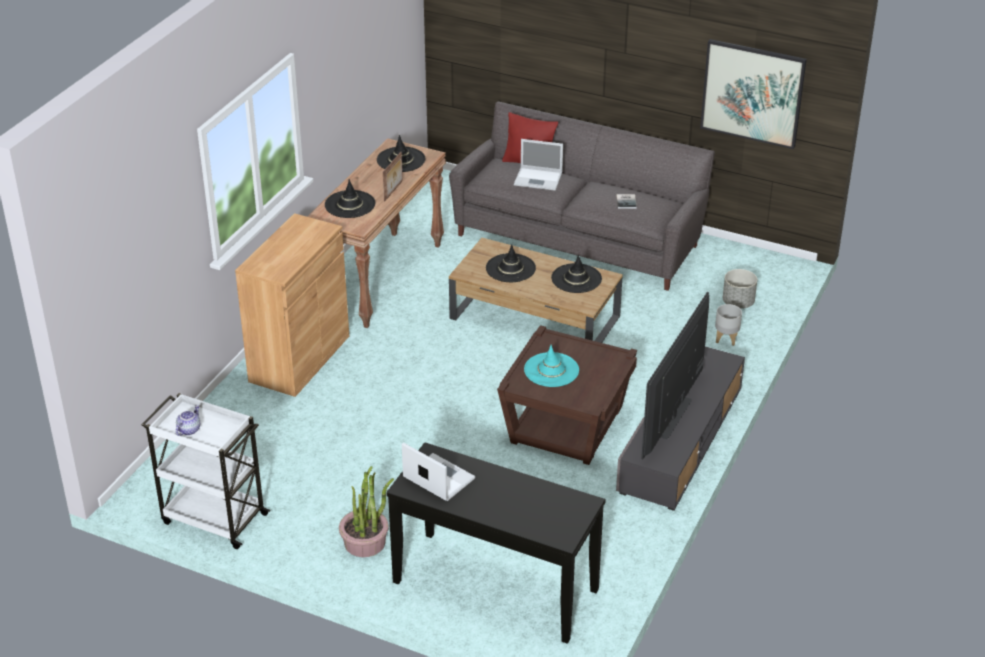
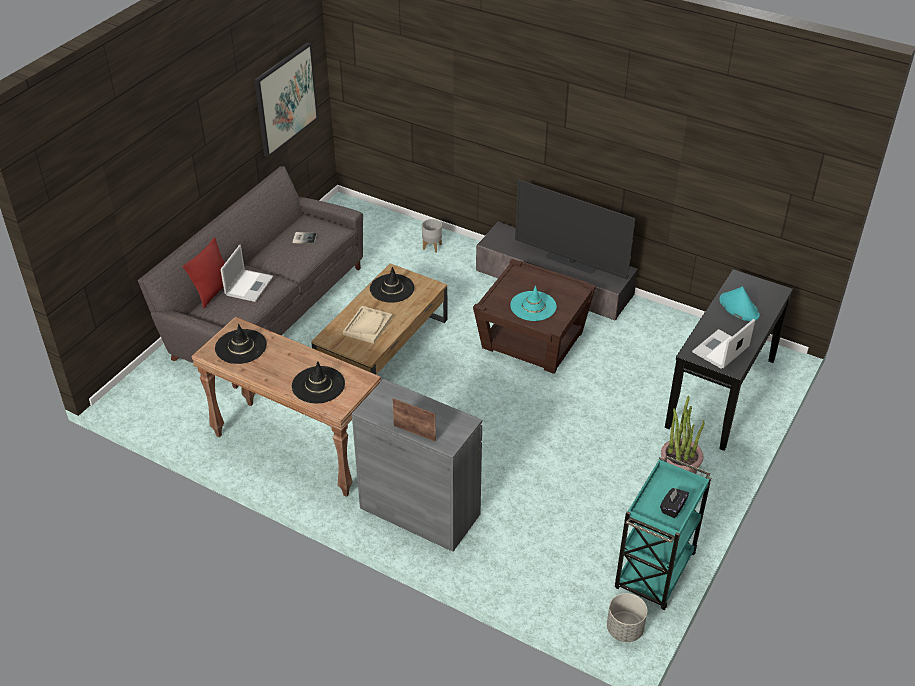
camera: 85 degrees left, 5 degrees up
white cart [141,393,271,549] -> turquoise cart [615,456,711,610]
teapot [176,405,200,436] -> black tissue box [660,488,689,518]
brown cabinet [235,213,349,397] -> grey cabinet [352,379,482,552]
picture frame [383,152,403,201] -> picture frame moved to [392,398,436,442]
black hat [486,244,536,282] -> beige tray [343,306,392,344]
grey planter [723,269,757,309] -> grey planter moved to [607,593,647,642]
none -> turquoise hat [719,286,760,321]

